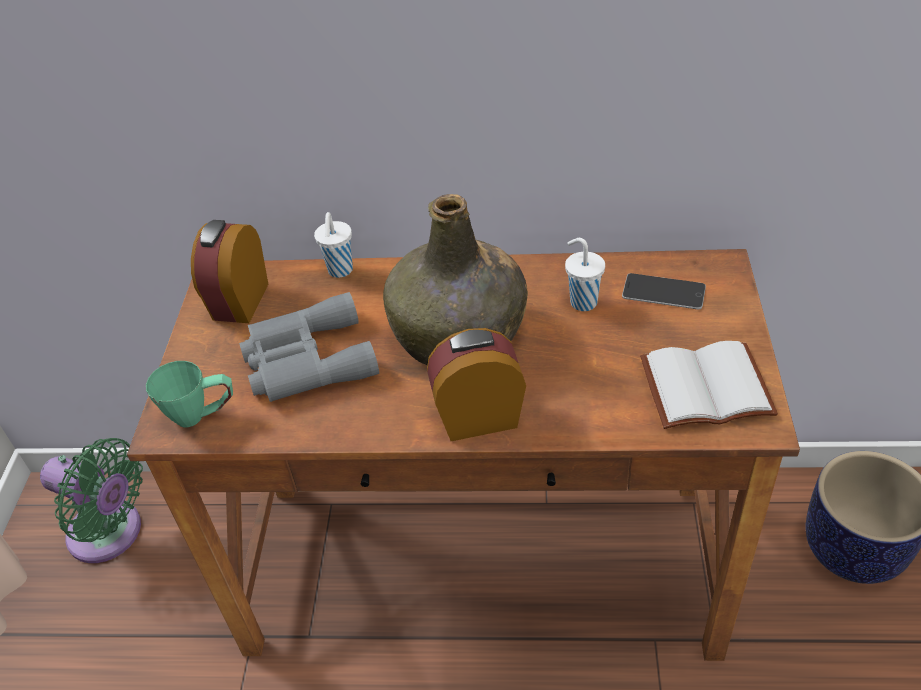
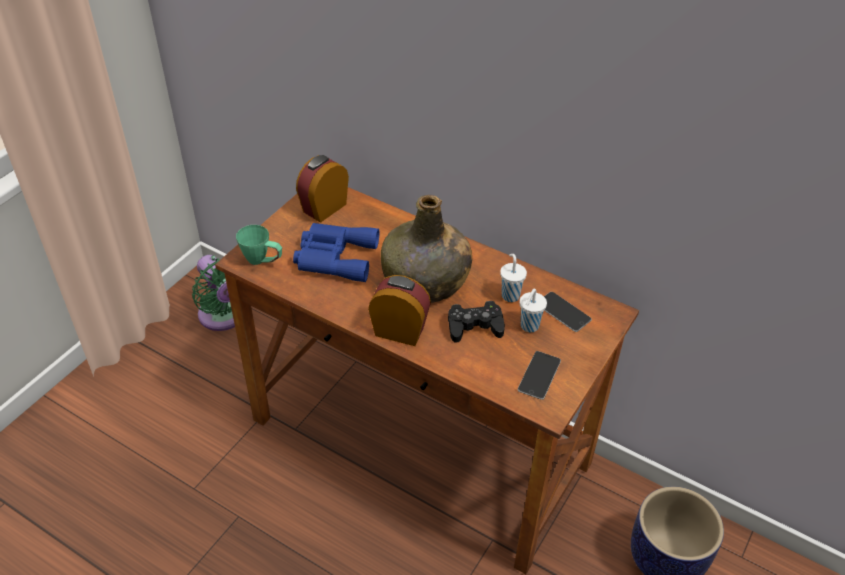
camera: 25 degrees right, 0 degrees up
grey binoculars [239,292,379,402] -> blue binoculars [293,223,379,282]
white cup [314,212,353,278] -> white cup moved to [520,289,547,332]
white book [640,341,778,429] -> phone [518,351,561,400]
none -> black game controller [448,301,505,343]

